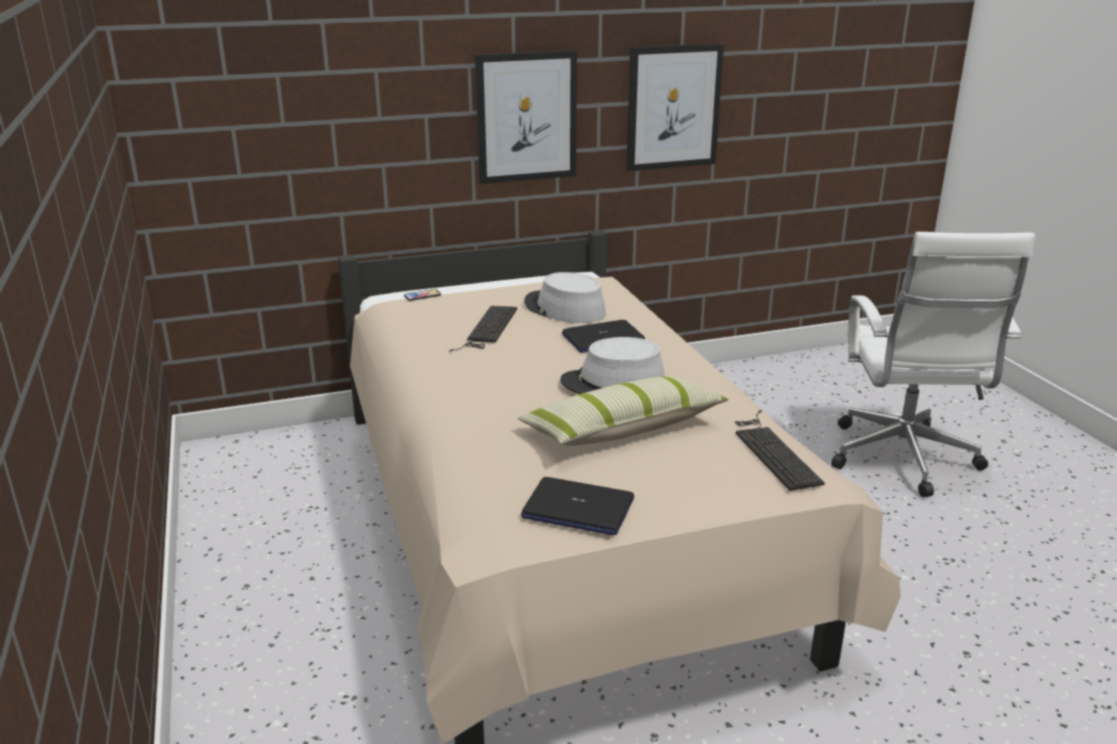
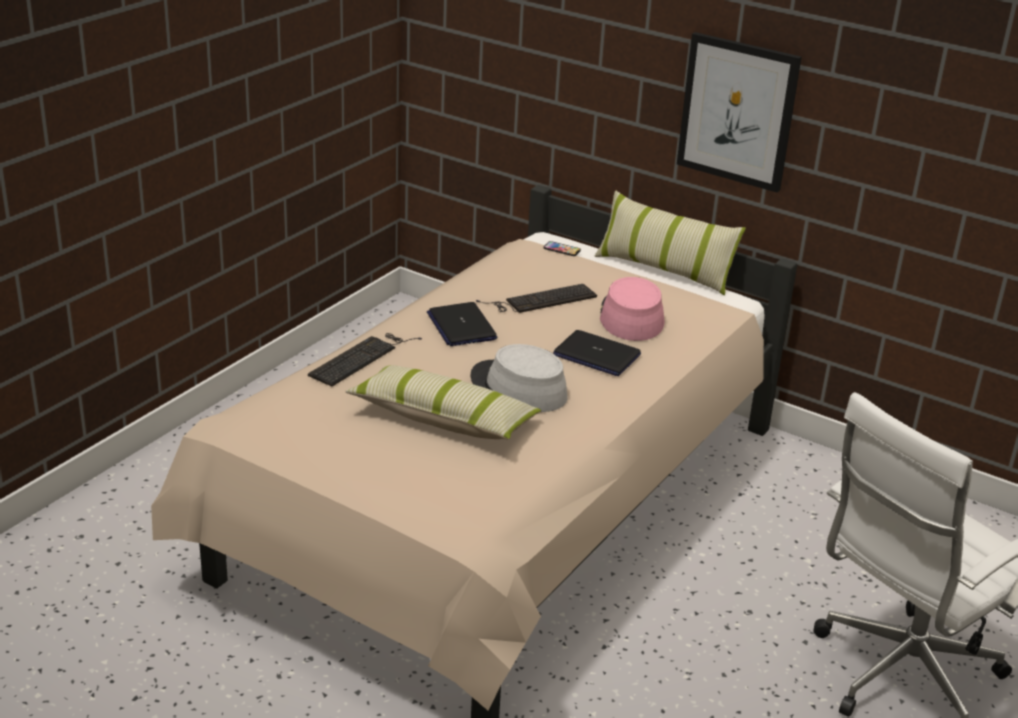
camera: 50 degrees right, 5 degrees up
laptop [521,477,634,535] -> laptop moved to [427,302,497,346]
grey hat [524,272,606,323] -> pink hat [600,277,665,341]
picture [626,43,724,171] -> none
keyboard [735,410,825,491] -> keyboard moved to [308,333,422,386]
none -> pillow [595,190,746,295]

